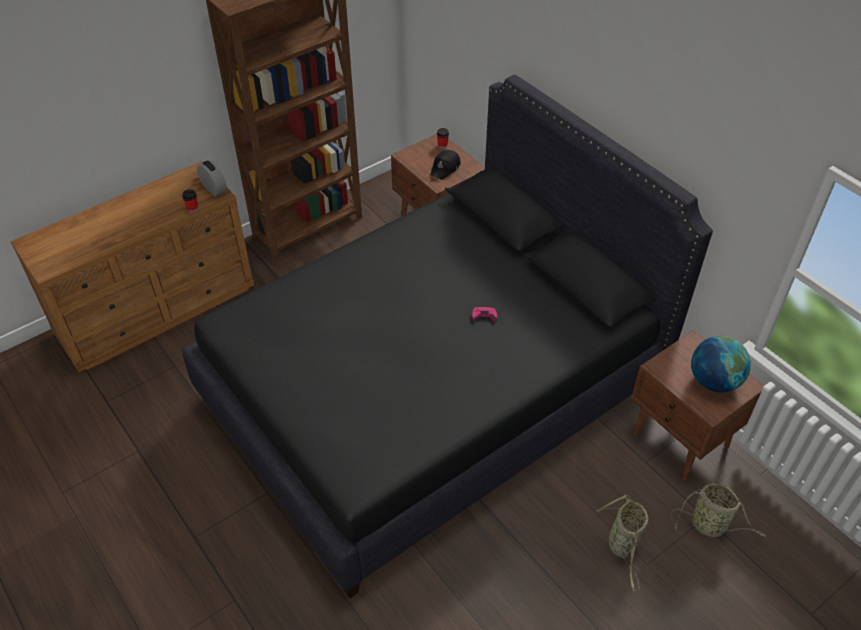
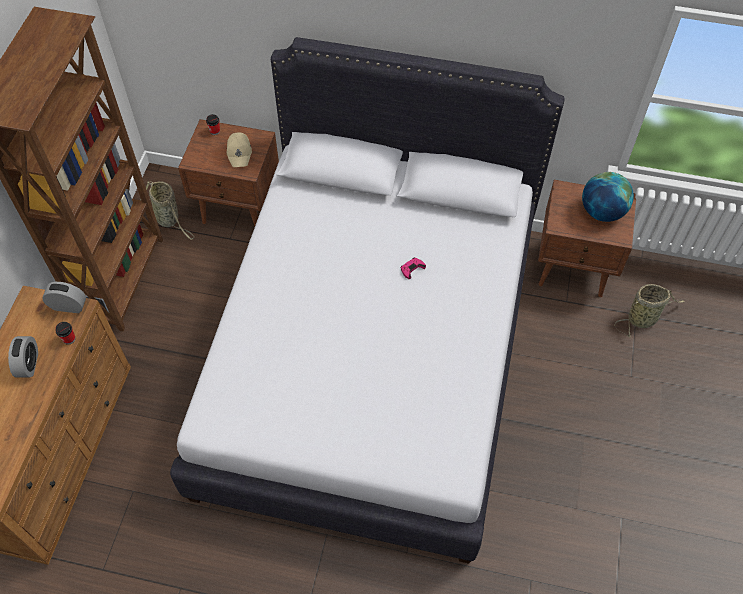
camera: 40 degrees left, 10 degrees up
black bed [182,75,713,599] -> white bed [170,37,565,564]
black cap [430,150,461,180] -> beige cap [227,133,252,167]
basket [596,495,649,591] -> basket moved to [146,181,194,240]
none -> alarm clock [8,336,38,378]

